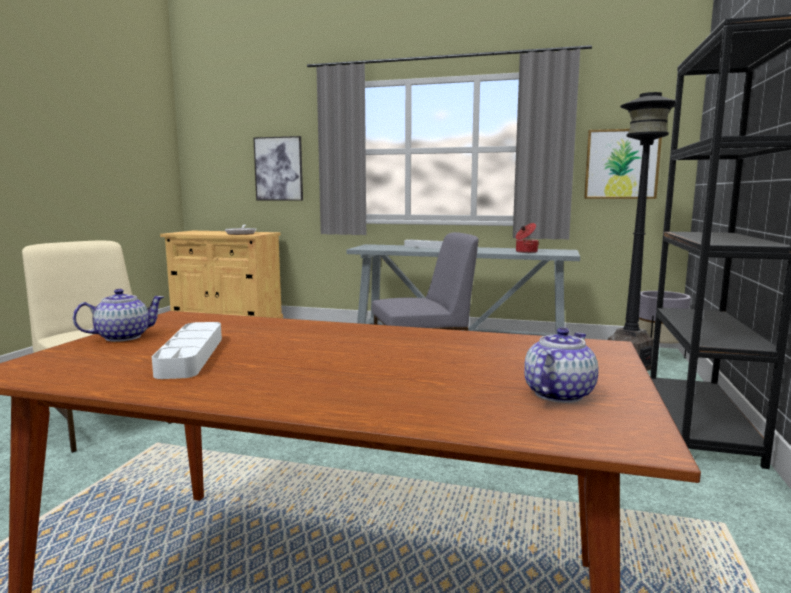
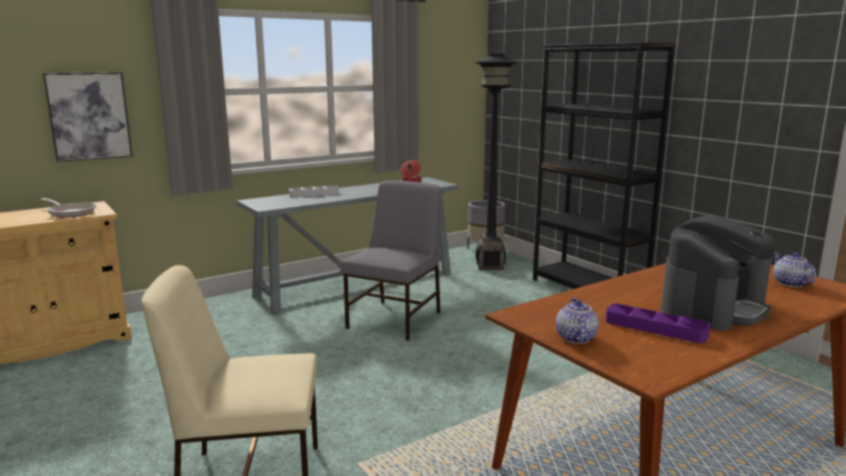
camera: 50 degrees left, 5 degrees up
white tray [152,322,222,379] -> purple tray [606,304,711,343]
picture [584,129,662,199] -> none
none -> coffee machine [661,215,774,331]

